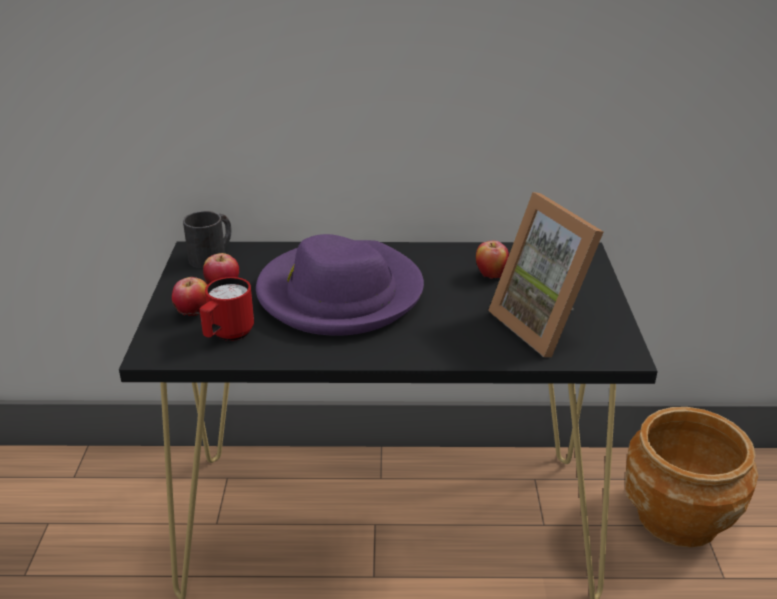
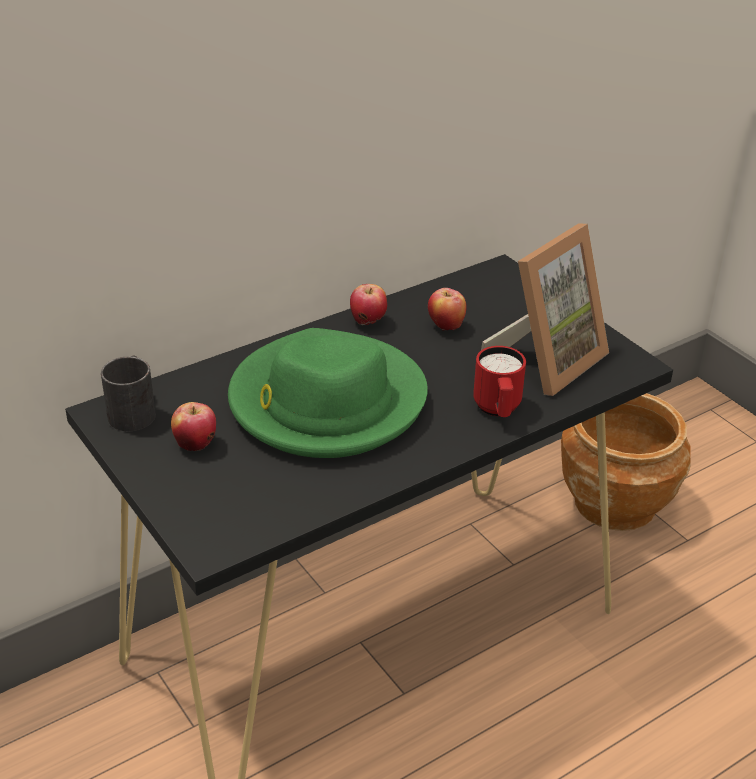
camera: 35 degrees left, 5 degrees up
apple [172,277,207,316] -> apple moved to [350,284,387,325]
red mug [199,277,254,341] -> red mug moved to [473,346,526,417]
purple hat [256,234,424,336] -> green hat [228,328,428,458]
picture frame [488,192,603,357] -> picture frame turned 75 degrees counterclockwise [481,223,609,396]

